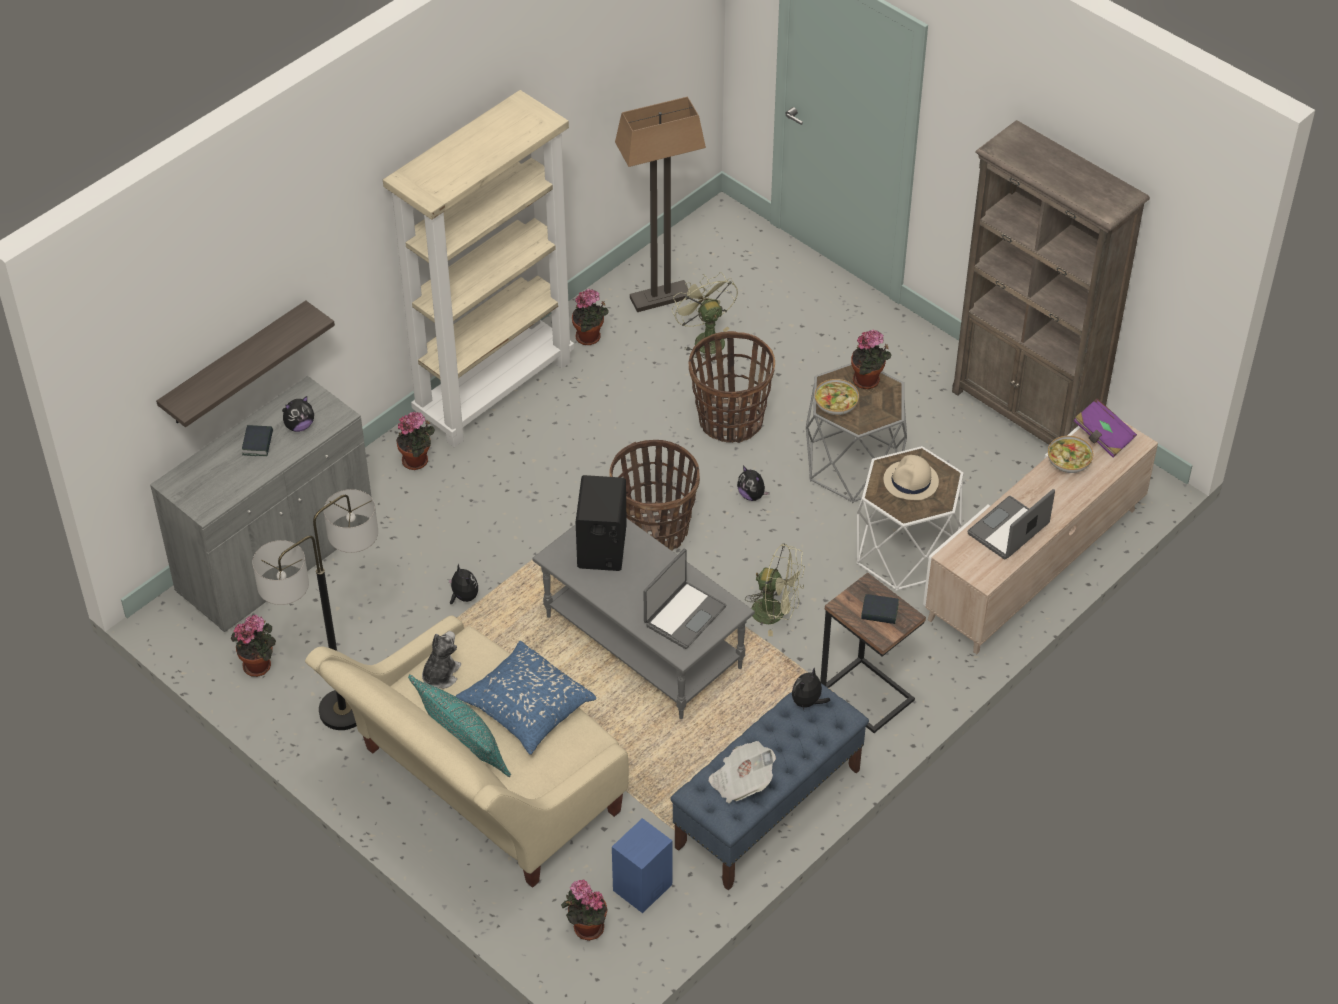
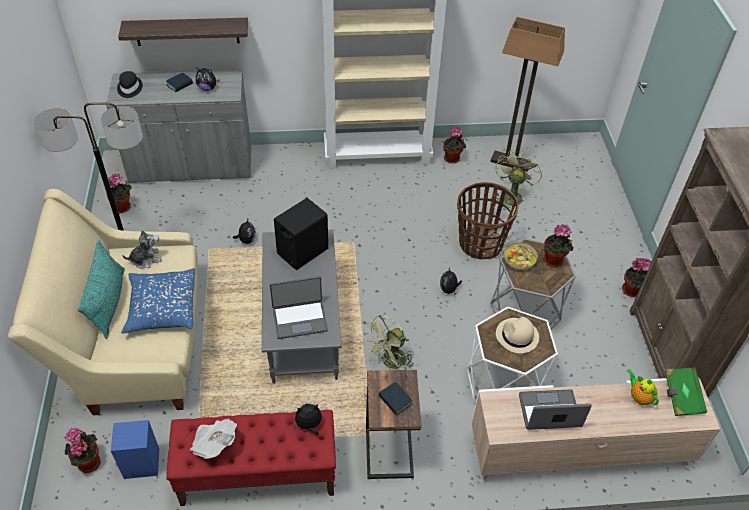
camera: 40 degrees right, 0 degrees up
potted plant [396,412,435,470] -> potted plant moved to [622,258,652,297]
basket [609,440,700,551] -> none
blue bench [670,683,869,891] -> red bench [166,410,336,506]
green fan [745,543,805,636] -> green fan turned 75 degrees clockwise [364,315,414,370]
bowl [1048,436,1093,473] -> teapot [627,369,659,405]
purple book [1074,398,1137,457] -> green book [665,367,707,416]
none -> black hat [117,71,143,98]

